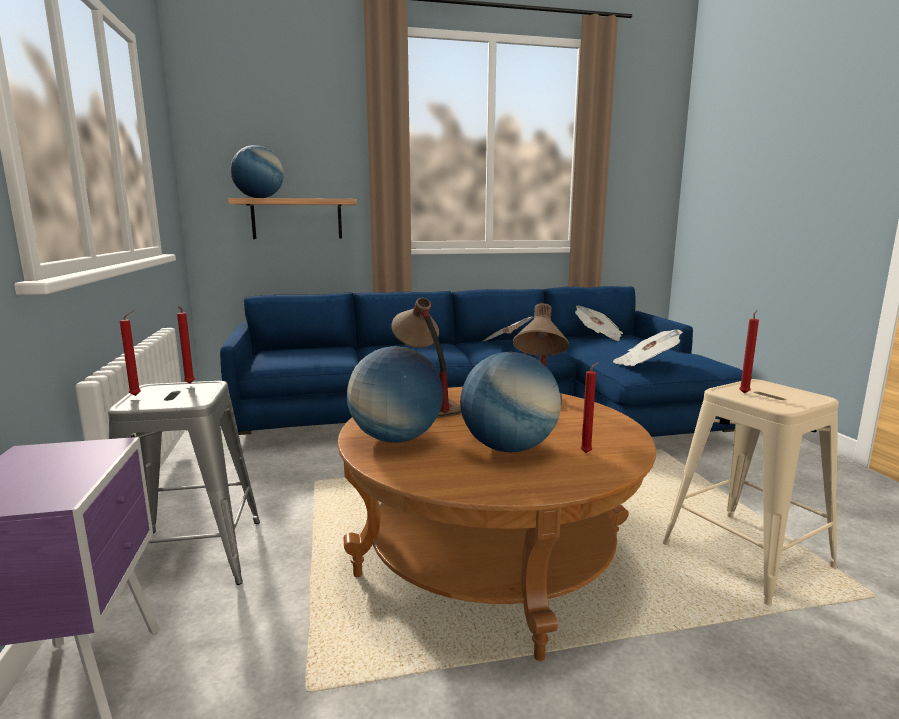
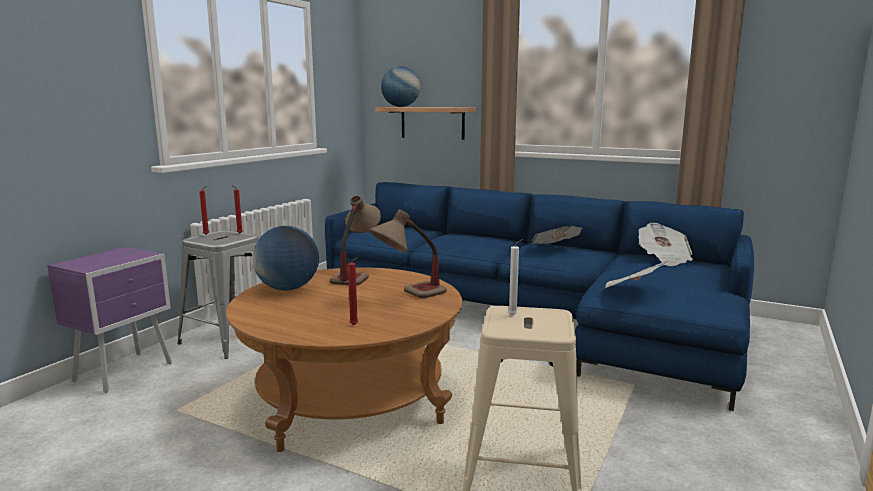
camera: 40 degrees right, 0 degrees up
globe [460,352,561,452] -> none
red candle [739,310,759,394] -> white candle [508,239,523,316]

